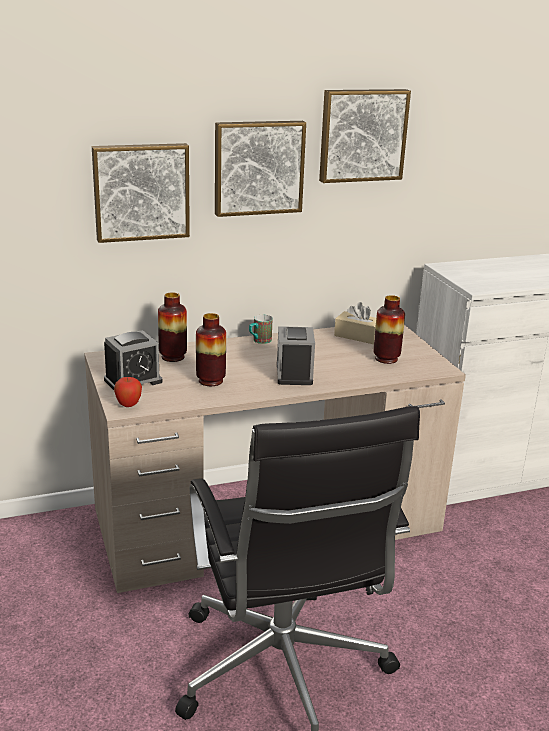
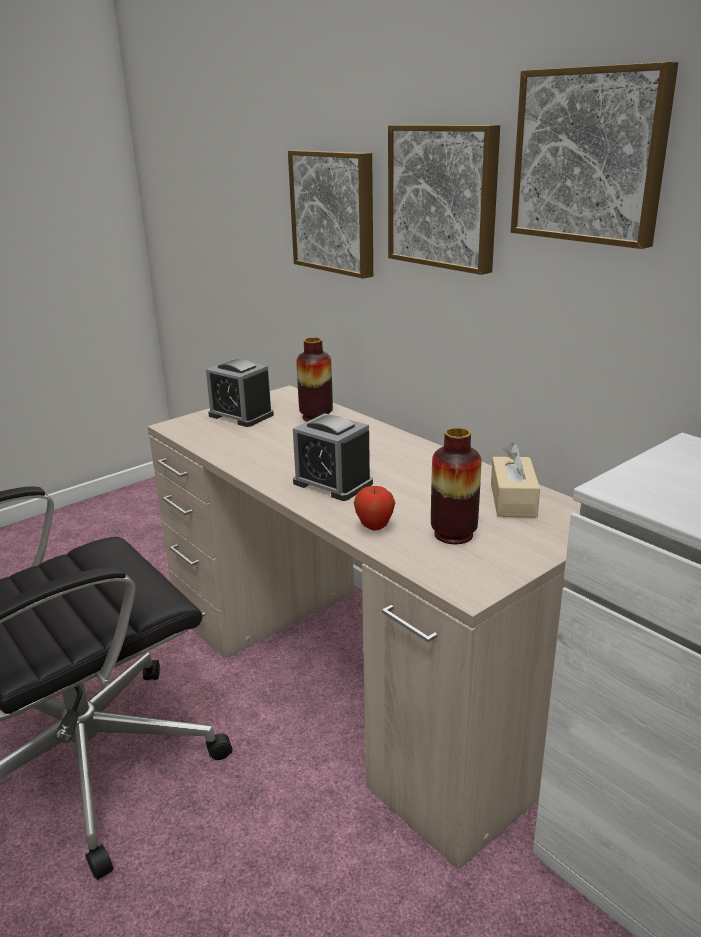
camera: 70 degrees right, 0 degrees up
apple [114,377,142,407] -> apple moved to [354,486,395,531]
vase [196,313,226,386] -> none
mug [249,315,273,344] -> none
alarm clock [277,326,315,385] -> alarm clock turned 120 degrees counterclockwise [293,413,373,501]

